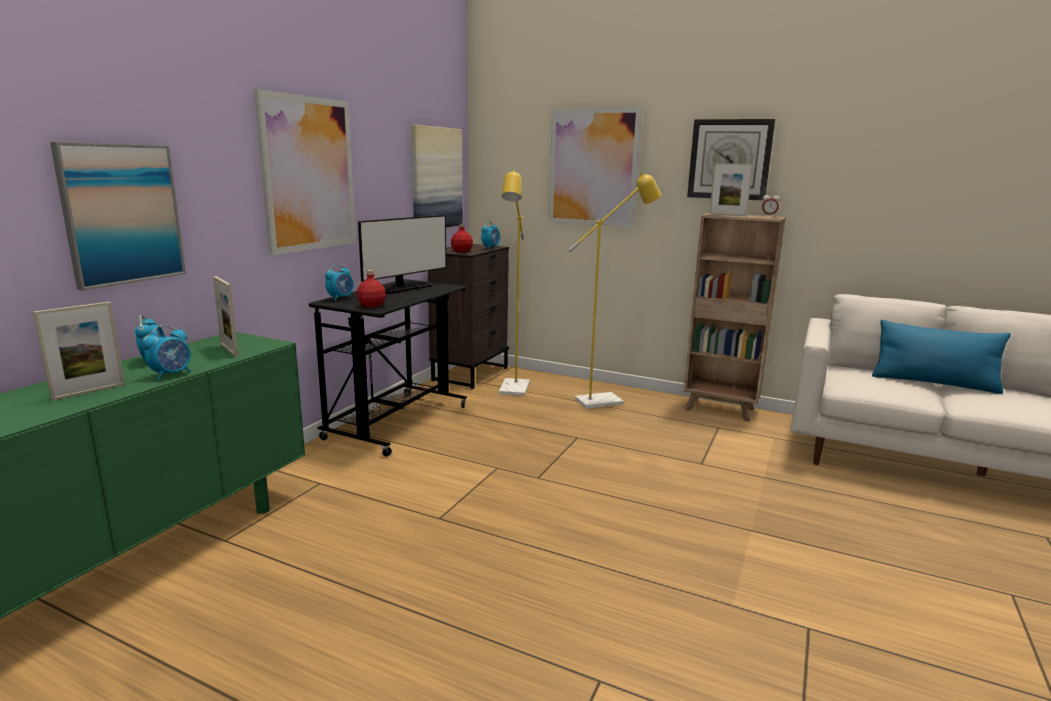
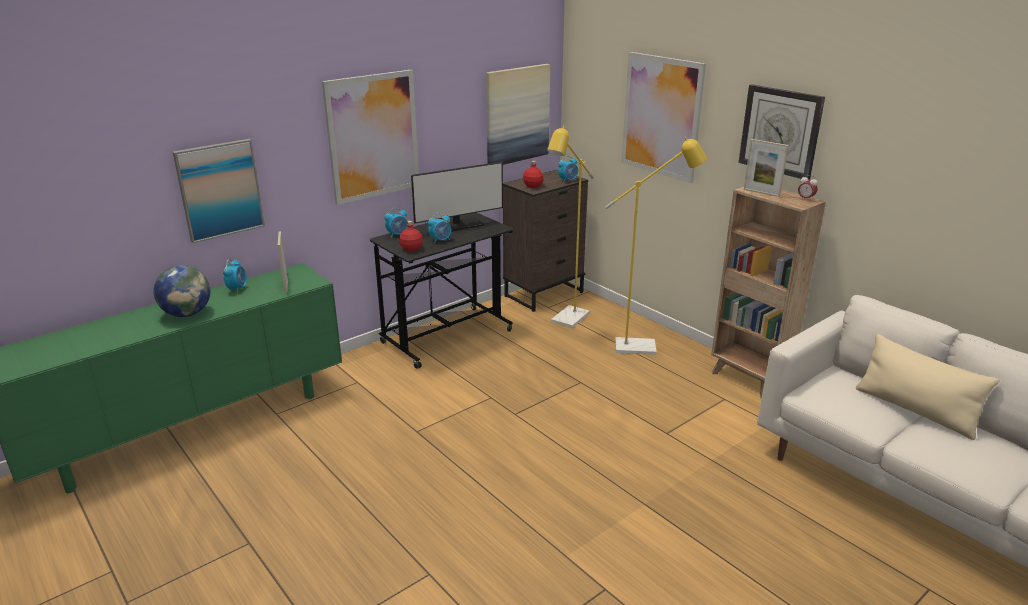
camera: 25 degrees right, 10 degrees up
picture frame [33,302,125,401] -> globe [153,265,210,317]
alarm clock [142,325,191,380] -> alarm clock moved to [428,213,451,244]
blue pillow [872,320,1011,394] -> beige pillow [856,334,1000,440]

